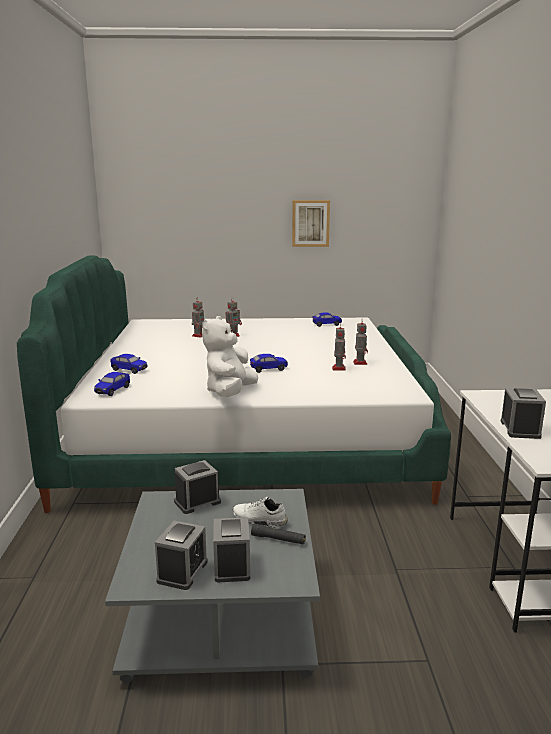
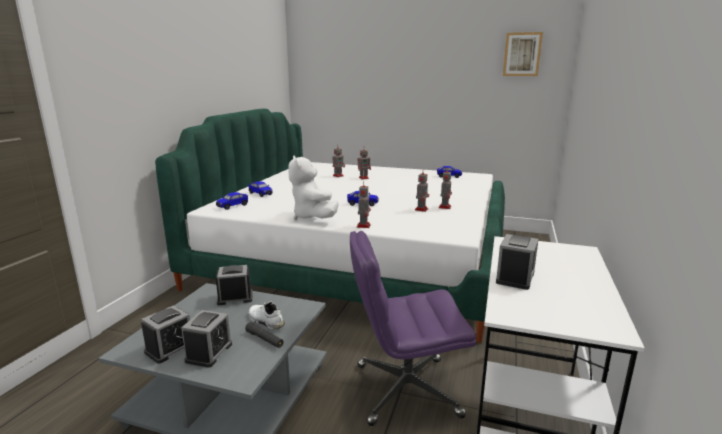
camera: 20 degrees right, 0 degrees up
white plush toy [202,316,258,397] -> white plush toy turned 60 degrees counterclockwise [288,156,339,220]
picture [292,200,330,247] -> picture moved to [503,32,543,76]
none -> purple office chair [350,231,476,426]
none -> toy robot [357,183,371,228]

